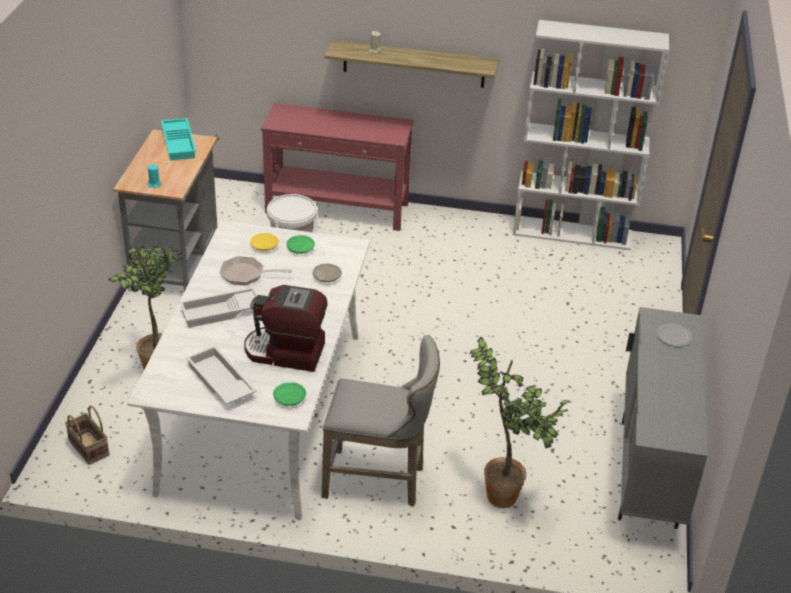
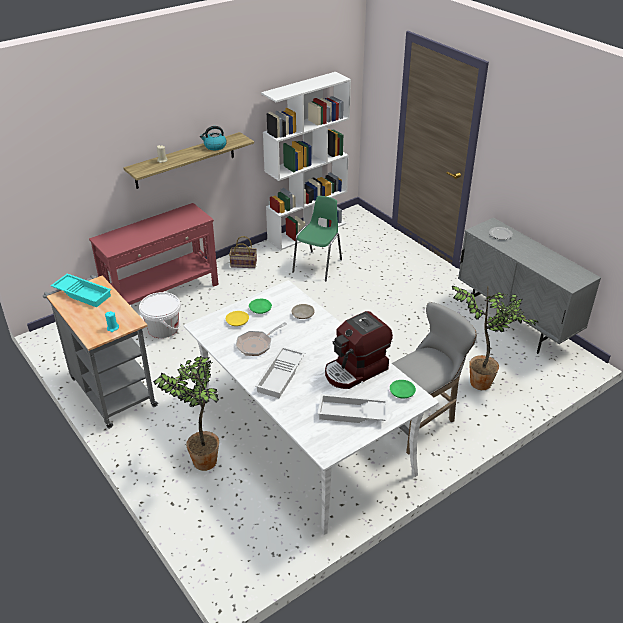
camera: 45 degrees left, 0 degrees up
basket [65,405,109,465] -> basket moved to [229,236,257,268]
none -> kettle [200,126,227,150]
none -> green chair [292,196,342,282]

